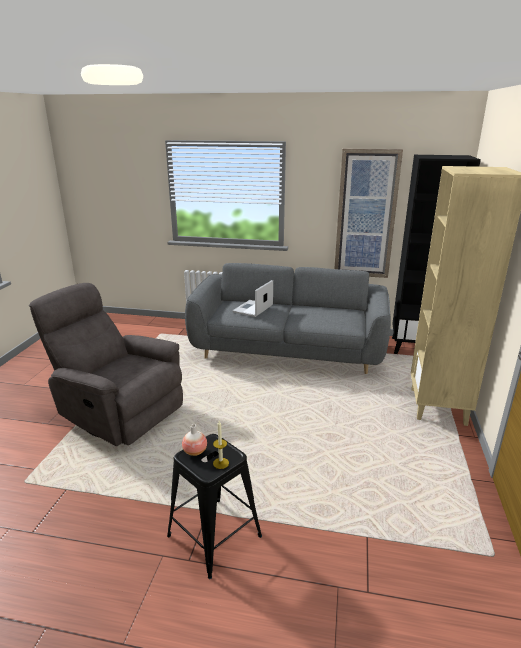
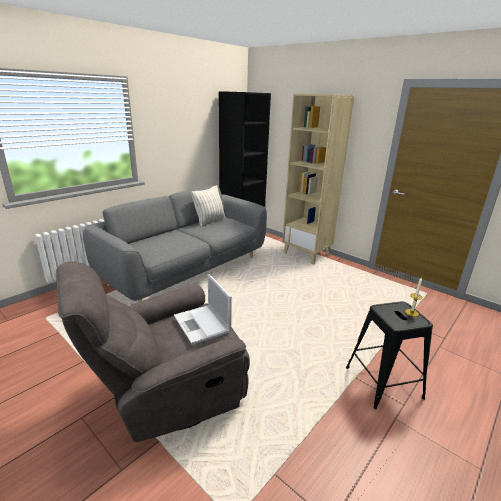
camera: 60 degrees left, 0 degrees up
vase [182,424,207,456] -> none
laptop [232,280,273,317] -> laptop moved to [174,274,232,345]
picture [334,148,403,278] -> none
none -> pillow [191,185,226,227]

